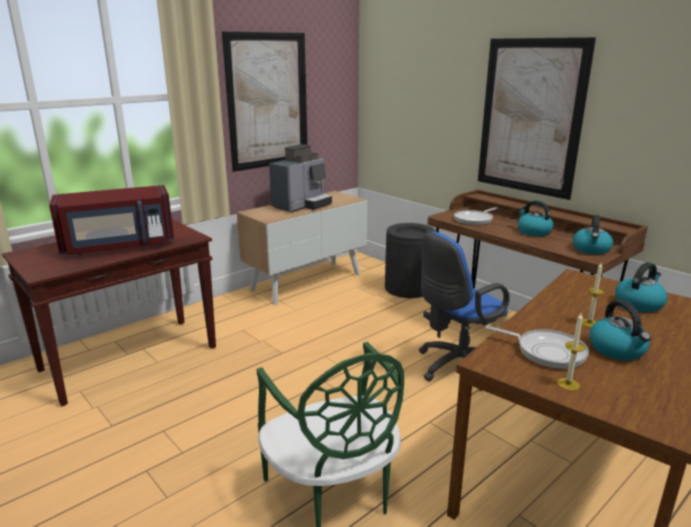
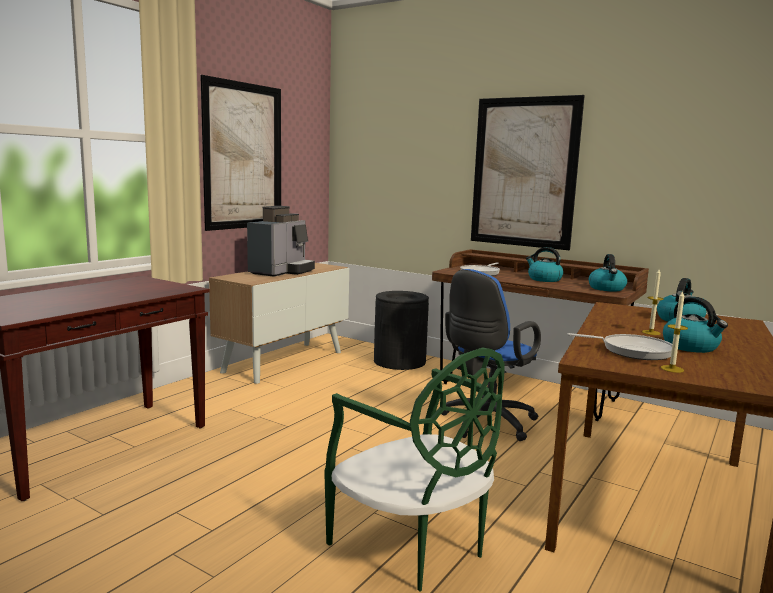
camera: 15 degrees left, 10 degrees down
red microwave [49,185,174,255] -> none

